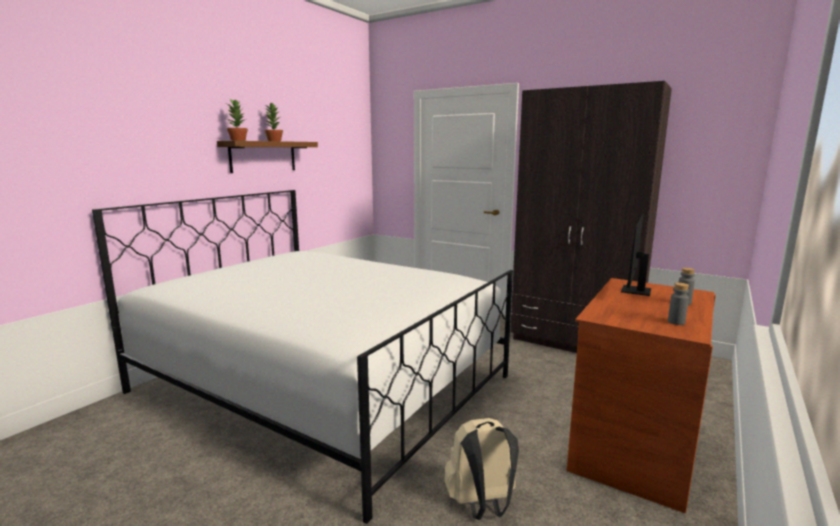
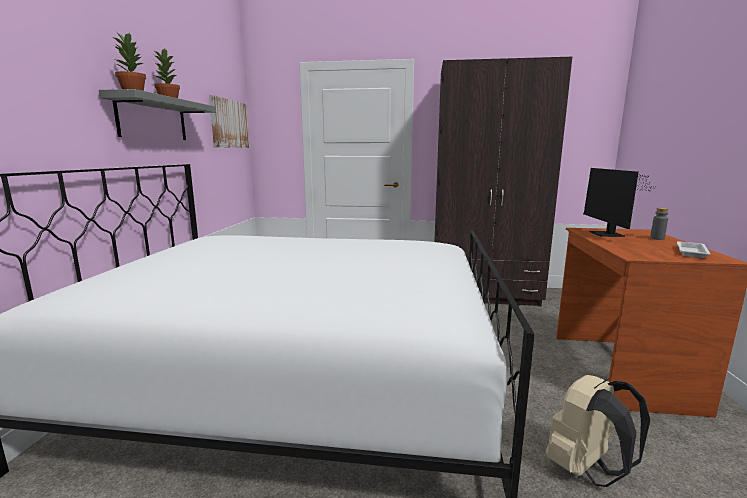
camera: 25 degrees left, 0 degrees up
brown shelf [217,141,318,173] -> grey shelf [99,89,216,140]
grey bottle [668,283,689,325] -> white tray [677,241,711,258]
none -> picture [209,95,250,148]

